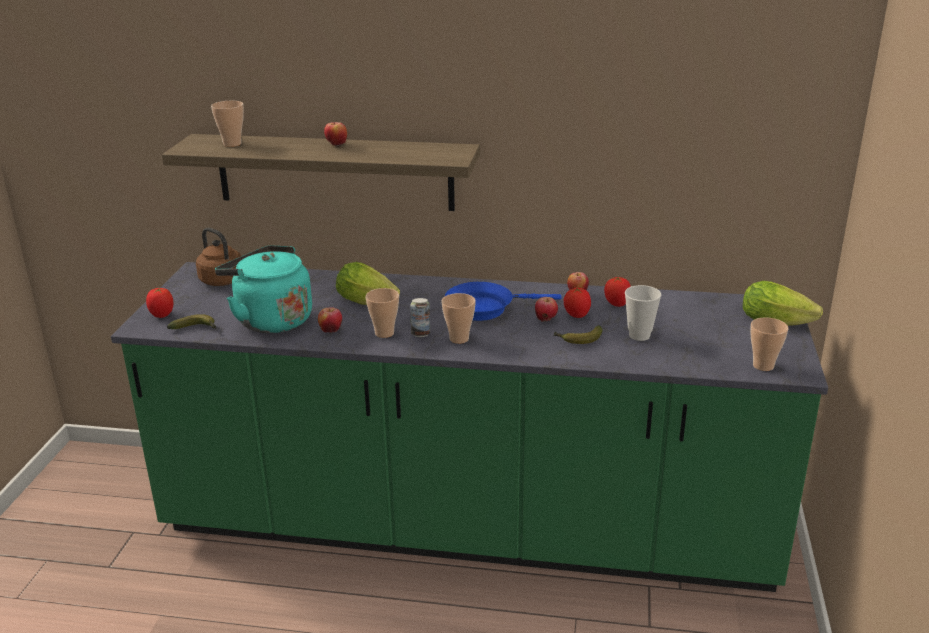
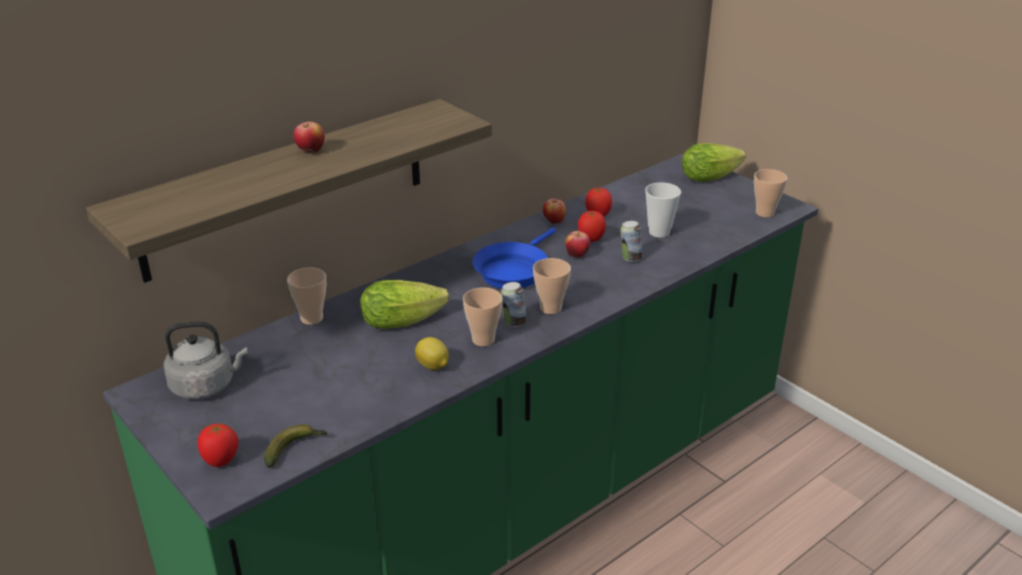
camera: 50 degrees left, 5 degrees up
brown kettle [196,228,241,286] -> grey kettle [164,321,248,399]
cup [211,101,244,147] -> cup moved to [287,267,326,325]
turquoise kettle [215,245,312,333] -> none
apple [318,307,342,333] -> lemon [415,337,449,370]
banana [553,325,602,344] -> can [621,221,643,262]

